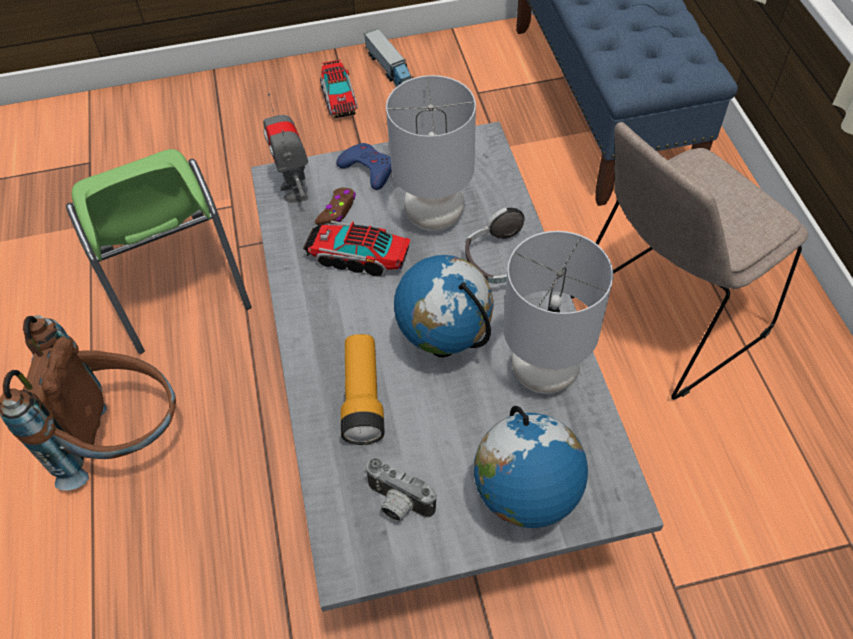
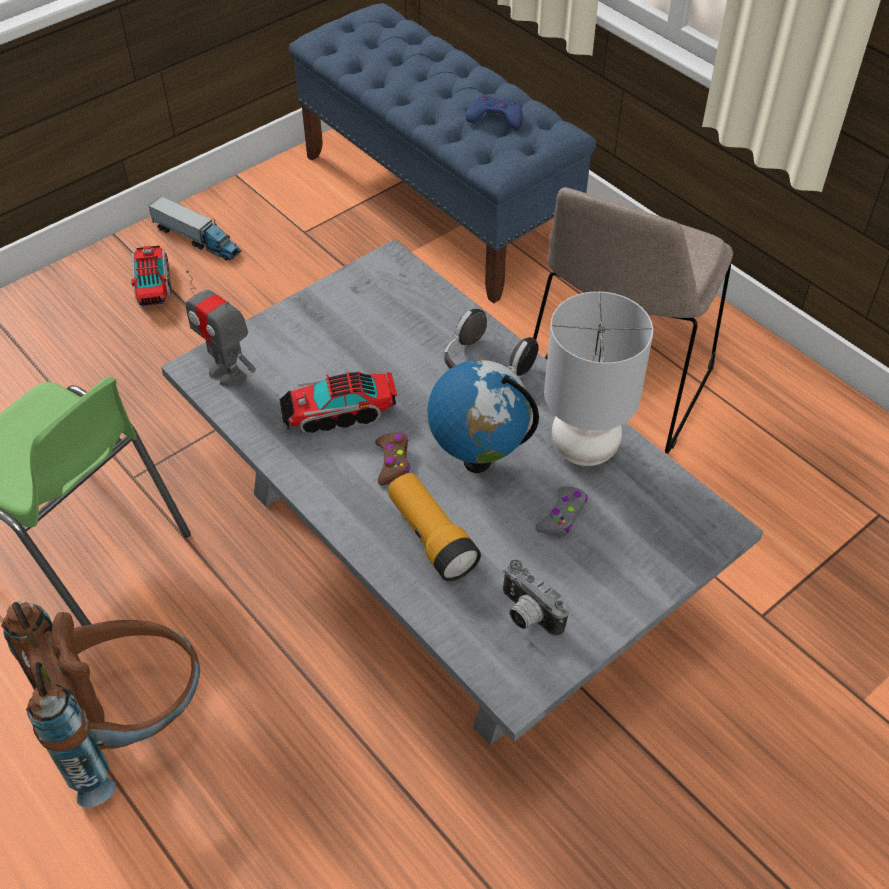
camera: 30 degrees left, 5 degrees down
brown game controller [315,188,356,225] -> brown game controller moved to [375,432,410,486]
toy truck [320,60,357,118] -> toy truck turned 150 degrees counterclockwise [131,245,172,306]
blue game controller [336,143,392,190] -> blue game controller moved to [466,95,523,129]
camera [364,458,436,522] -> camera turned 45 degrees clockwise [502,559,569,637]
grey table lamp [386,75,476,231] -> none
globe [474,406,588,528] -> none
none -> grey game controller [535,486,588,534]

